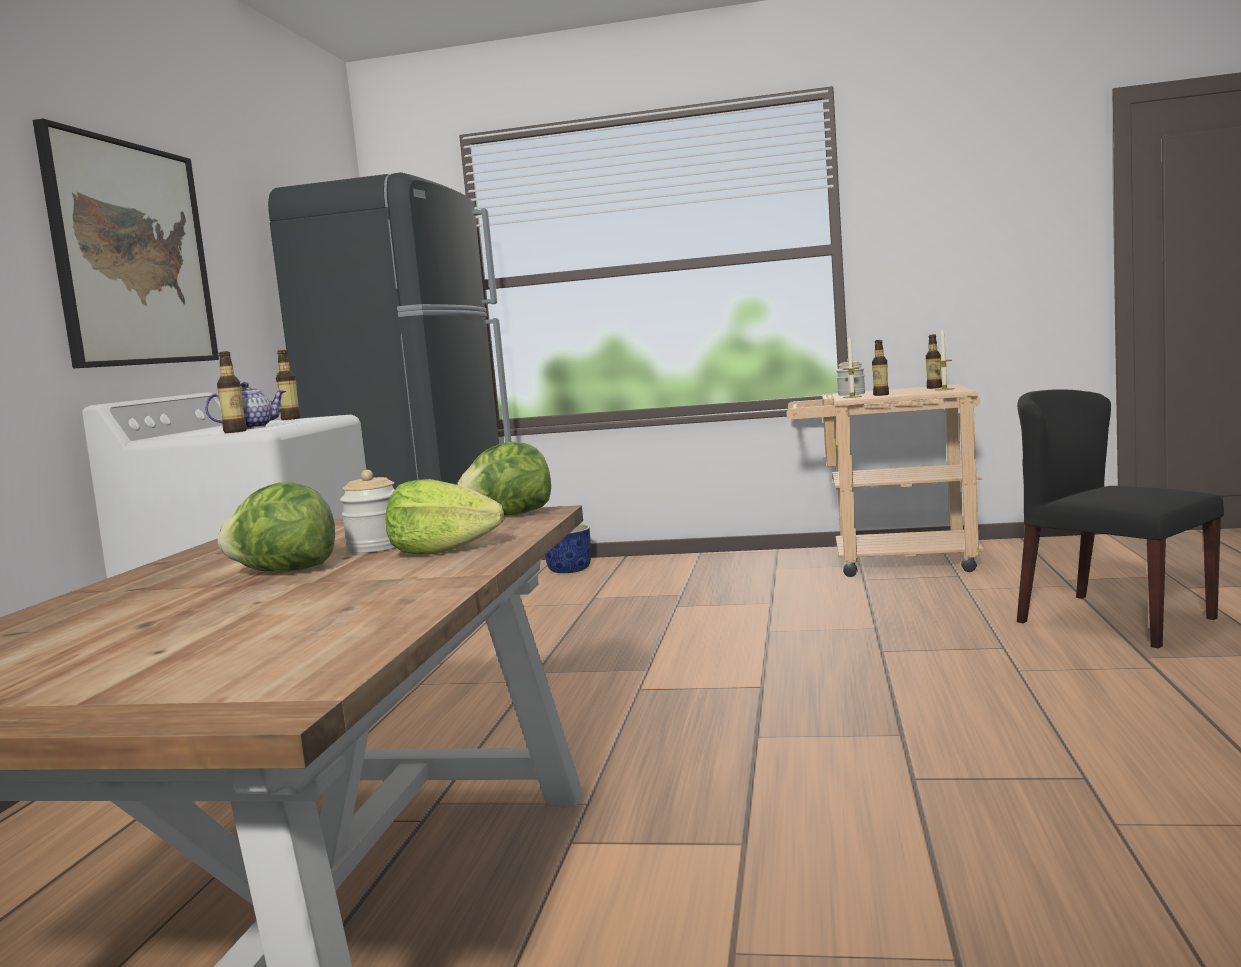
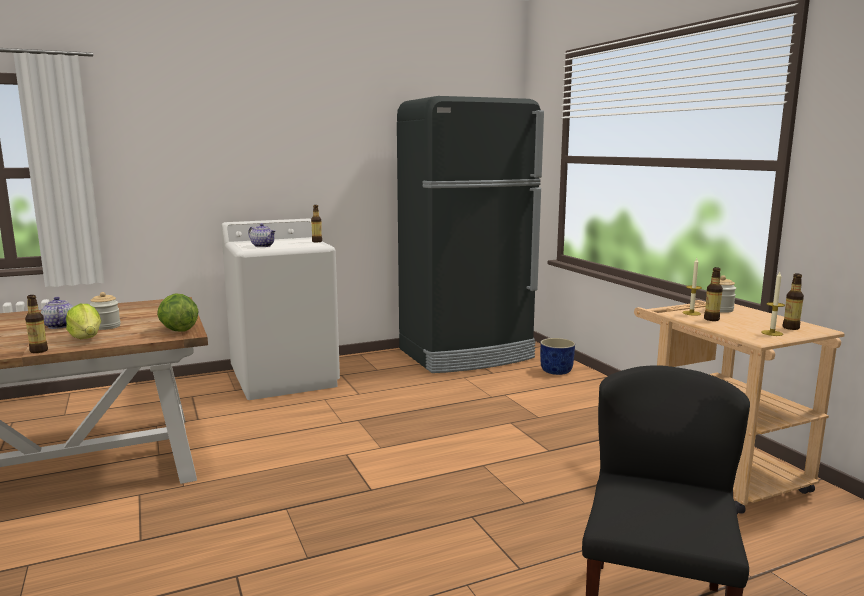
camera: 55 degrees right, 5 degrees up
picture [33,119,219,369] -> none
bottle [217,351,247,433] -> bottle moved to [25,295,48,353]
lettuce [217,482,335,572] -> teapot [41,297,74,329]

